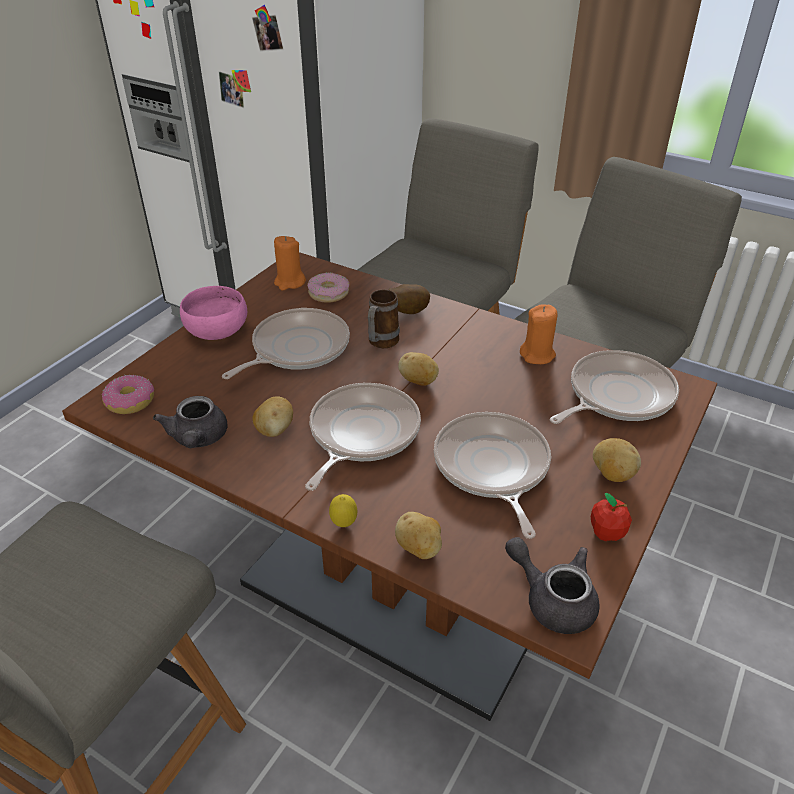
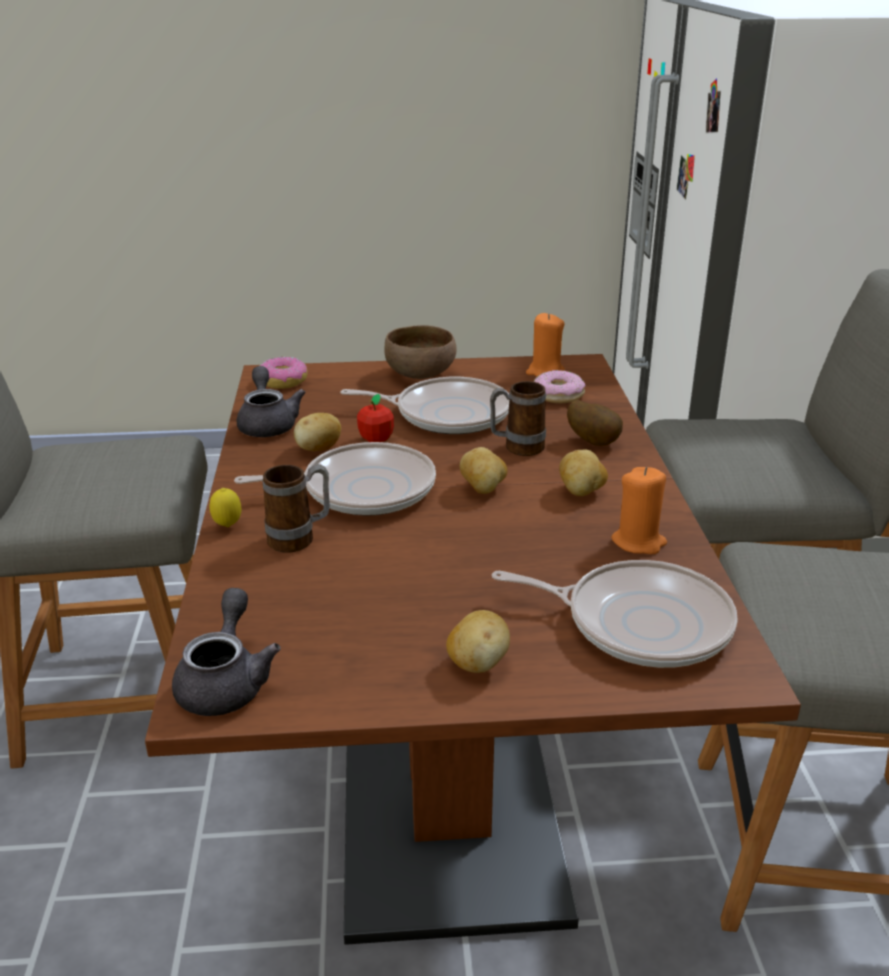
camera: 55 degrees right, 10 degrees down
grey teapot [153,396,227,448] -> grey teapot turned 120 degrees clockwise [237,366,306,437]
pink bowl [180,286,247,340] -> brown bowl [384,325,457,379]
potato [395,512,442,559] -> potato moved to [559,450,608,496]
frying pan [434,412,551,539] -> none
apple [591,493,632,541] -> apple moved to [357,394,394,442]
none -> mug [263,464,330,553]

